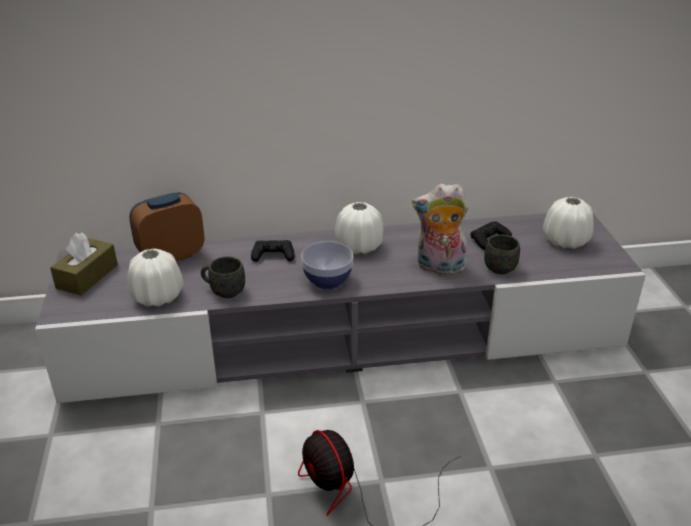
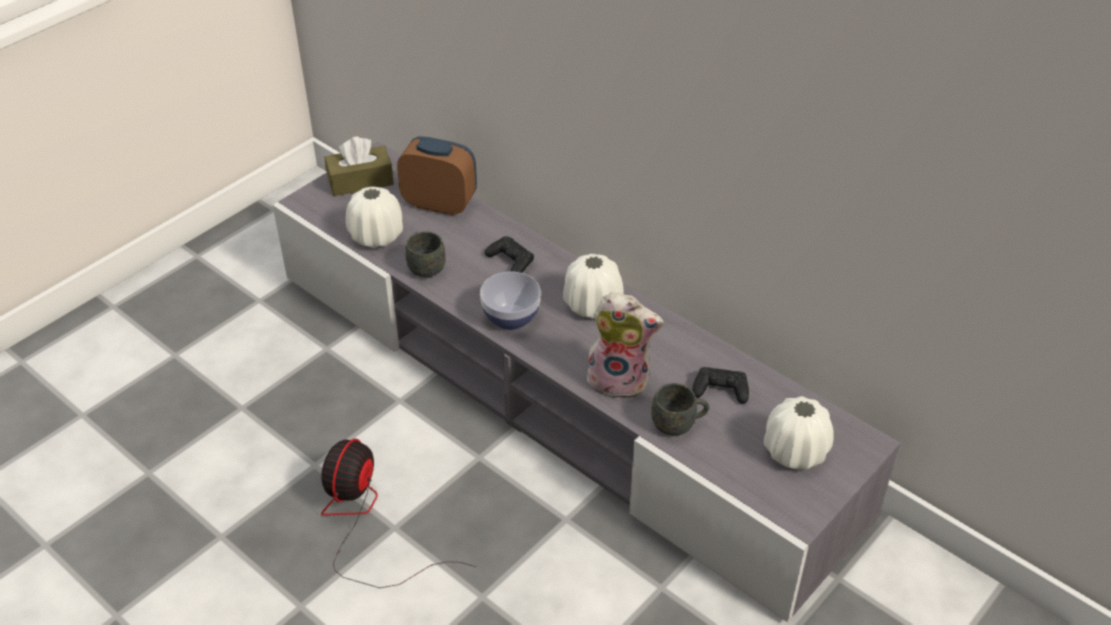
camera: 50 degrees right, 10 degrees up
plush toy [412,184,469,275] -> plush toy turned 135 degrees clockwise [587,292,664,400]

